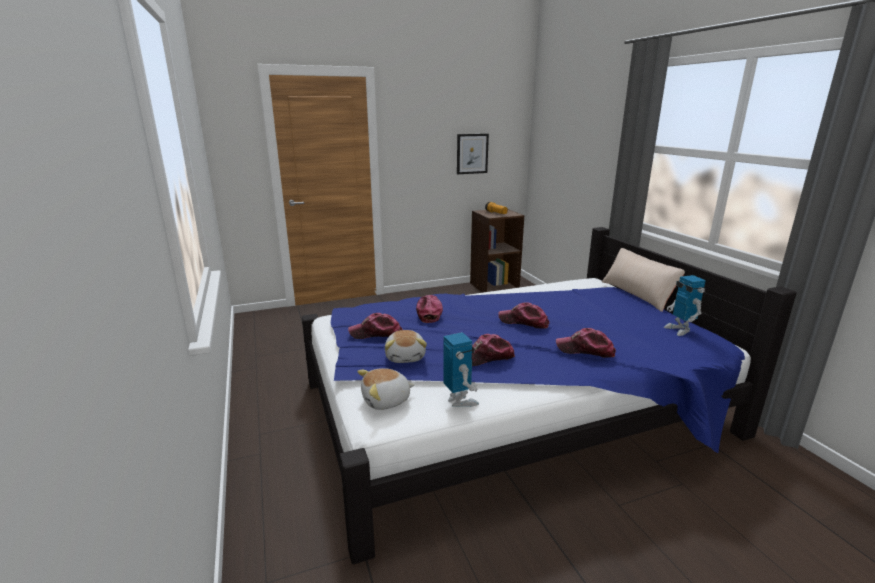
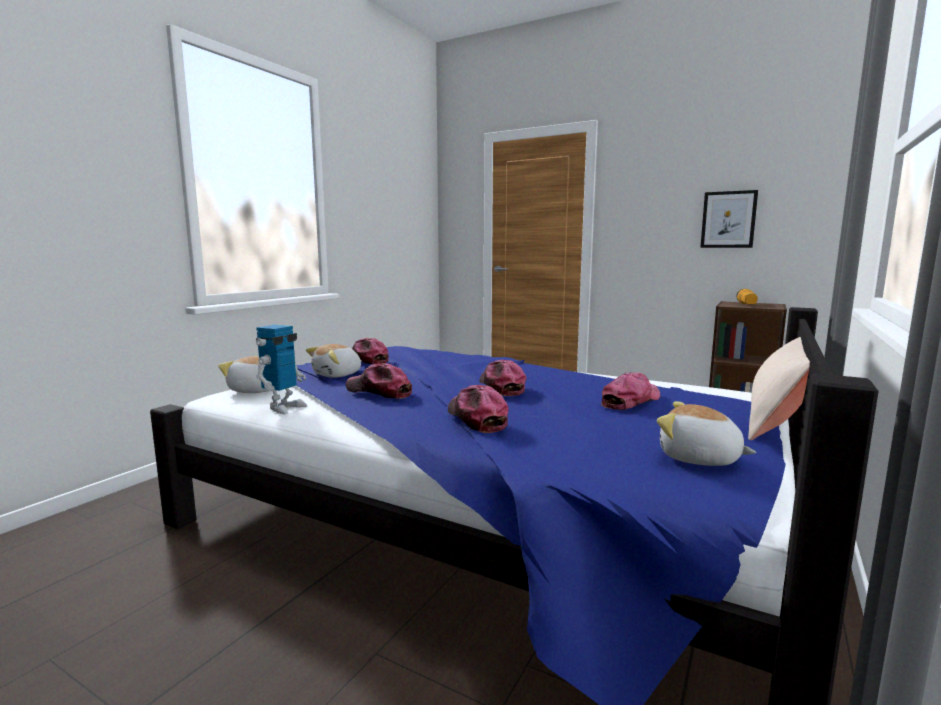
camera: 50 degrees right, 10 degrees down
cap [416,295,443,323] -> cap moved to [601,372,660,410]
toy robot [664,275,706,336] -> plush toy [657,401,756,466]

